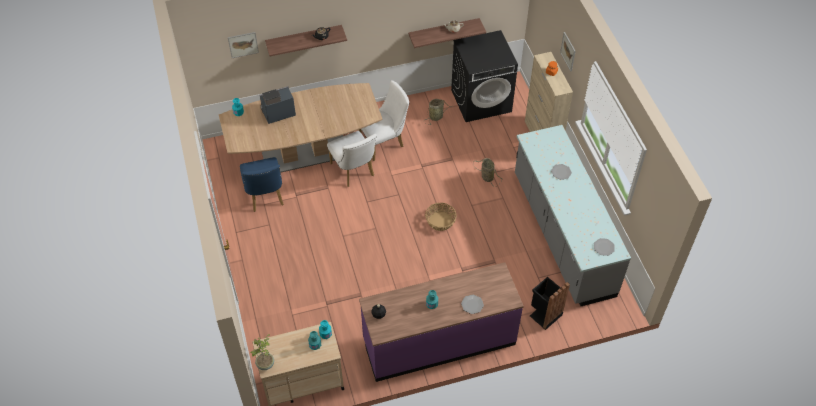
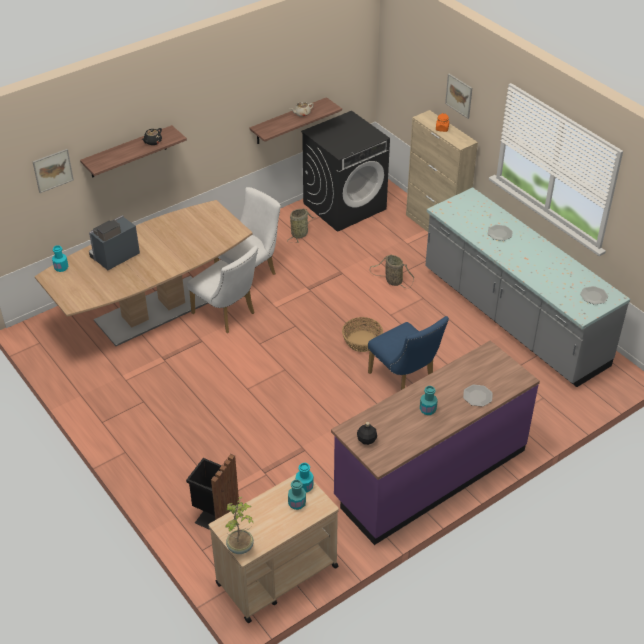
camera: 20 degrees left, 10 degrees down
blue chair [240,157,284,212] -> blue chair moved to [368,316,449,390]
black trash can [530,277,570,330] -> black trash can moved to [186,454,239,530]

